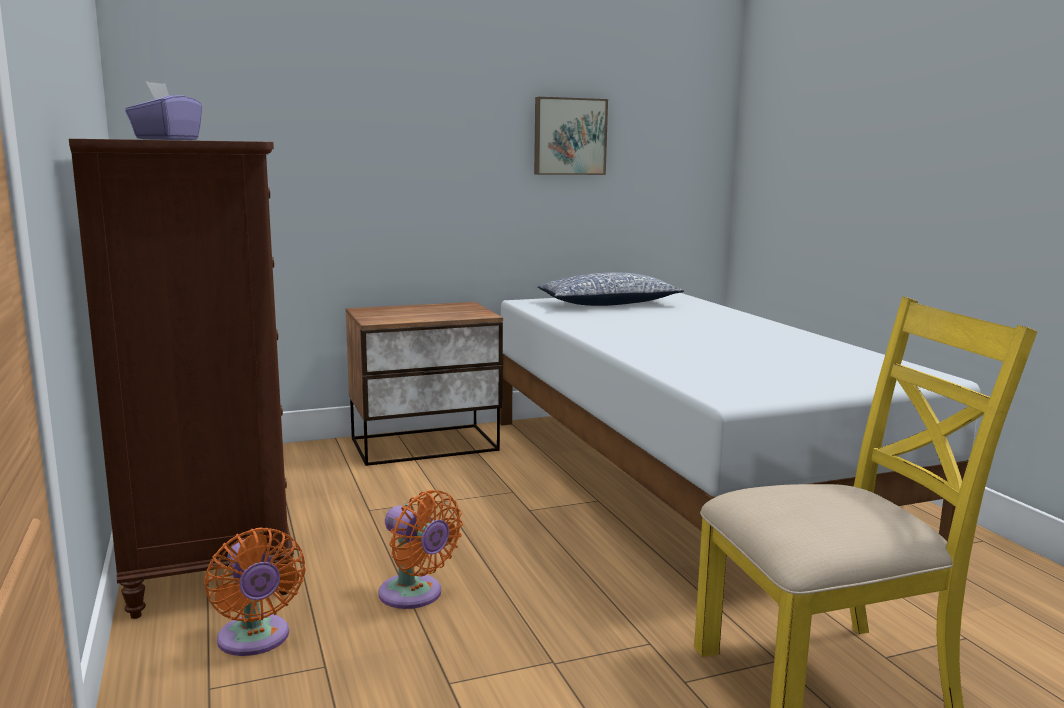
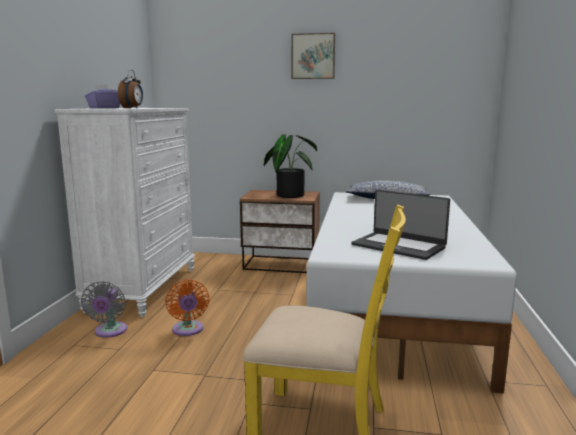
camera: 30 degrees right, 0 degrees up
brown dresser [69,139,294,619] -> white dresser [55,108,195,317]
orange fan [204,527,306,656] -> grey fan [81,281,127,338]
picture [534,97,608,175] -> picture moved to [291,33,335,79]
none -> alarm clock [118,70,143,108]
none -> potted plant [264,134,317,198]
none -> laptop [351,190,450,260]

